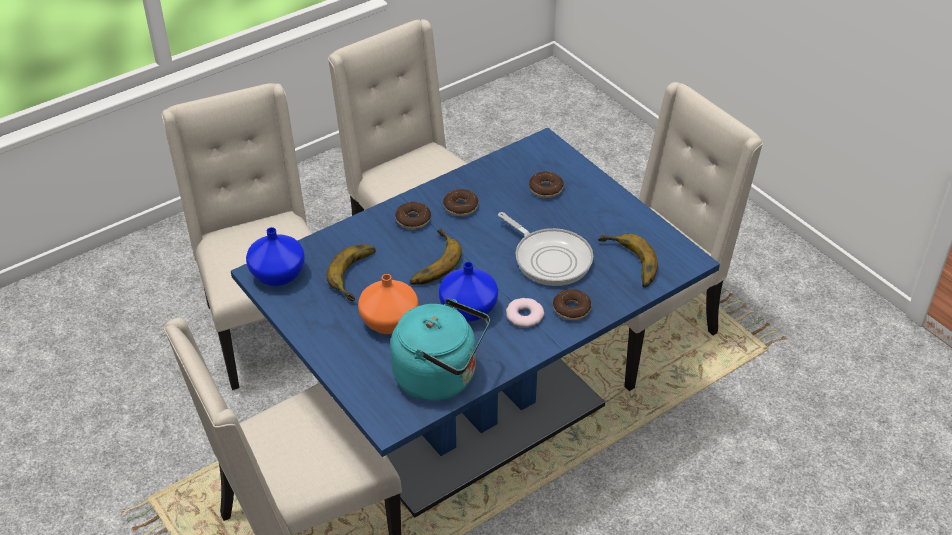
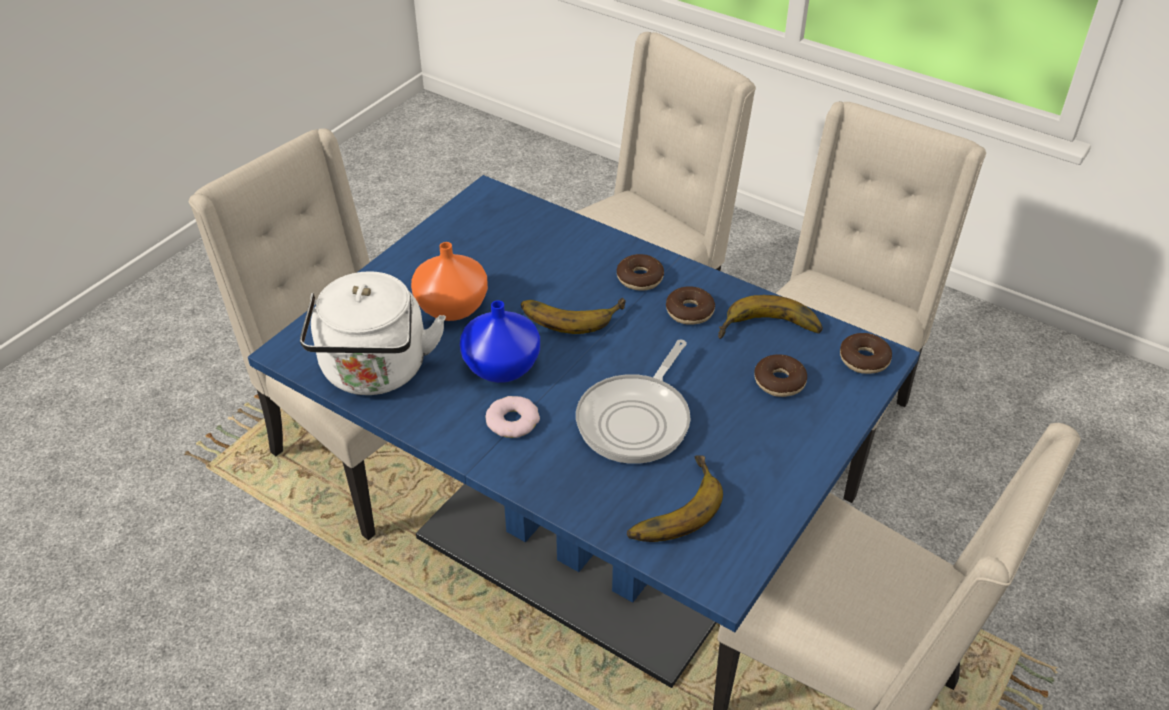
camera: 70 degrees right, 0 degrees up
blue vase [246,227,305,286] -> none
banana [327,244,376,301] -> banana moved to [718,295,823,339]
turquoise kettle [390,298,490,401] -> white kettle [300,271,446,395]
donut [553,289,591,320] -> donut moved to [840,333,892,374]

